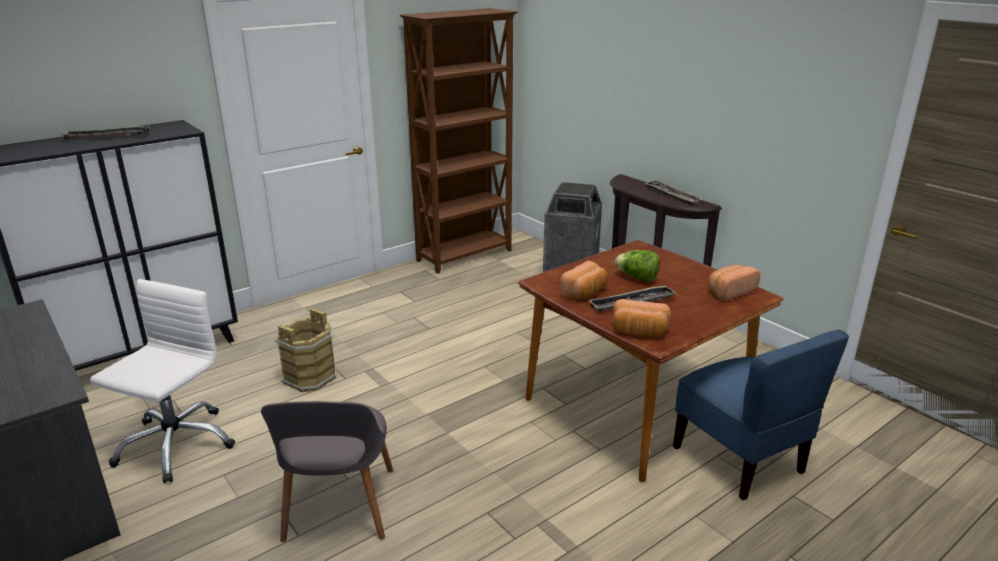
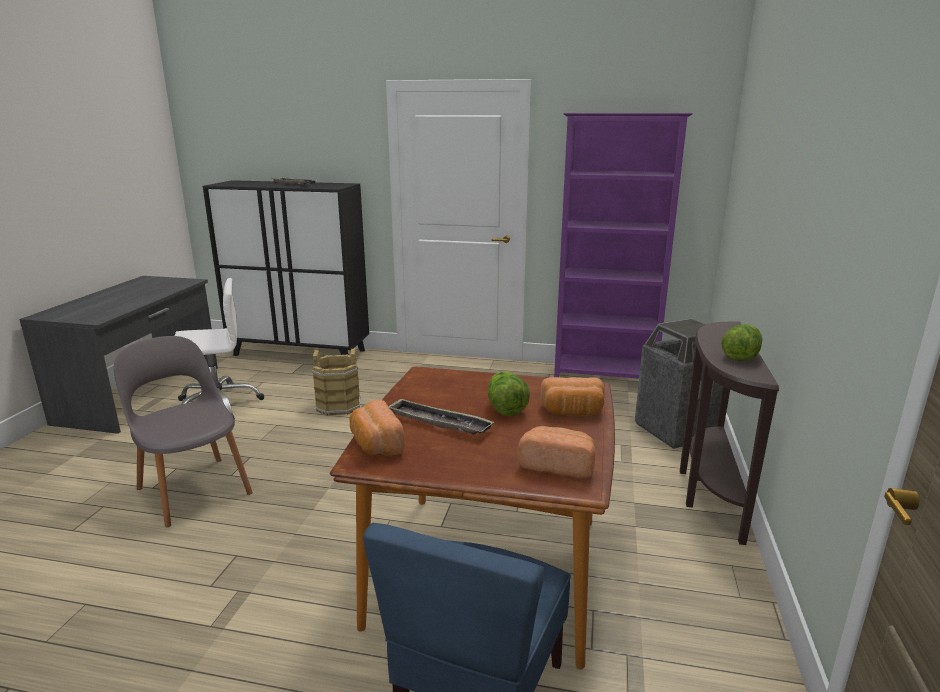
camera: 50 degrees right, 5 degrees down
grey chair [261,401,393,542] -> grey chair turned 90 degrees clockwise [114,336,253,527]
brown bookcase [400,8,518,274] -> purple bookcase [554,113,693,379]
bread [560,261,608,299] -> bread moved to [540,377,604,416]
tray [644,180,703,206] -> lettuce [721,324,762,361]

